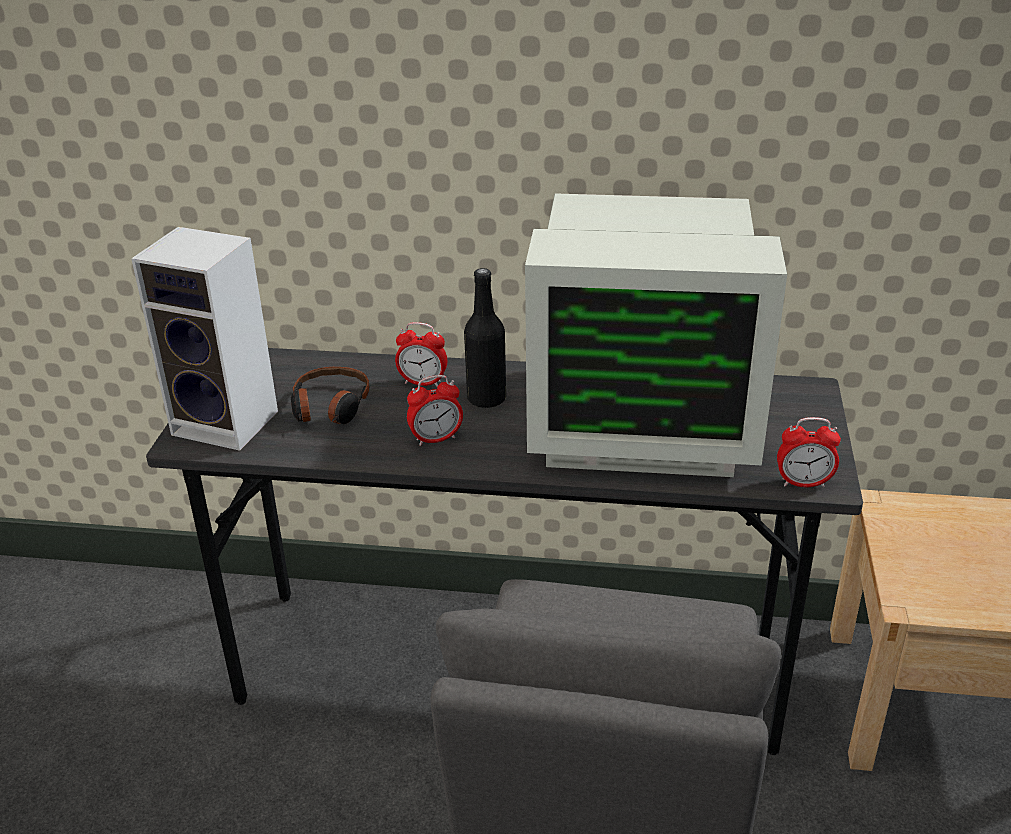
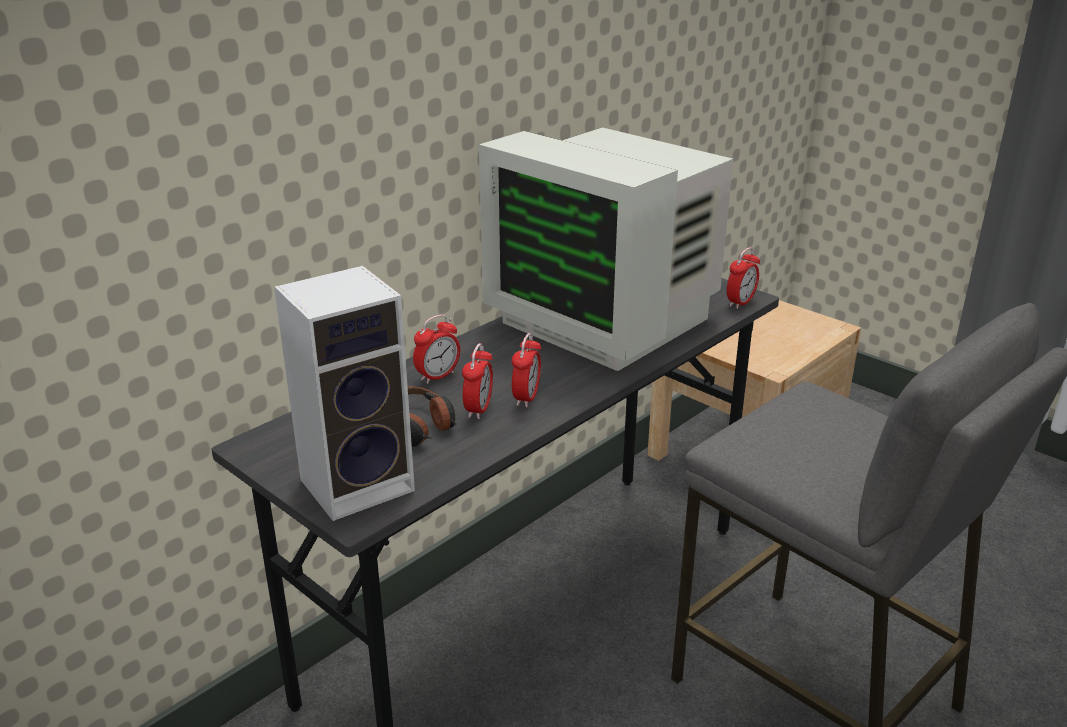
camera: 55 degrees left, 5 degrees down
black bottle [464,268,506,408] -> none
monitor [525,193,787,477] -> monitor turned 90 degrees clockwise [479,127,733,371]
none -> alarm clock [462,343,493,419]

